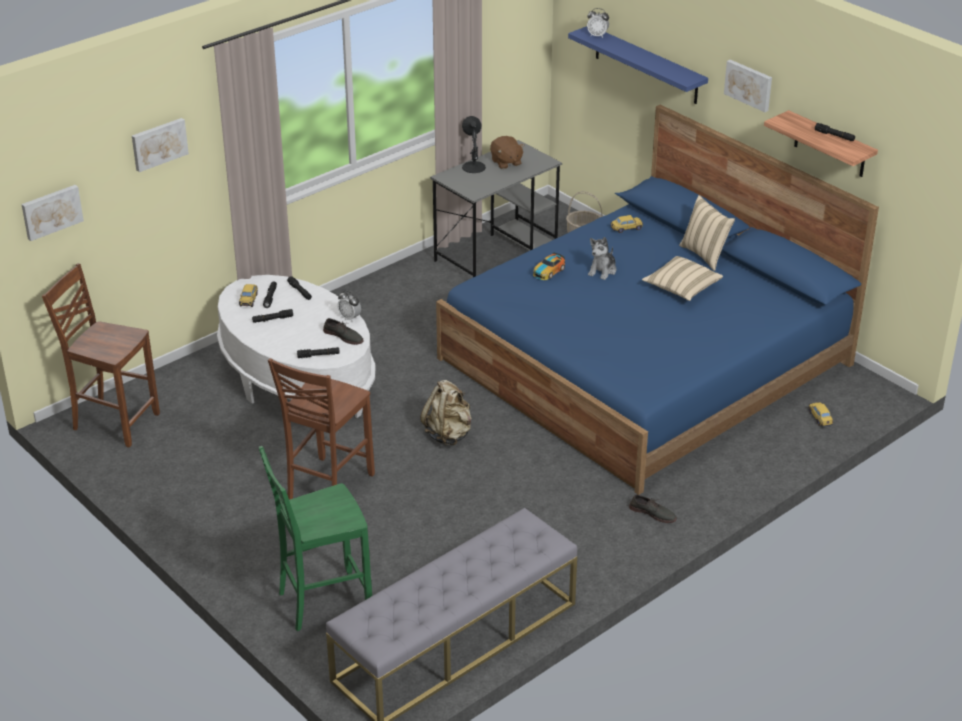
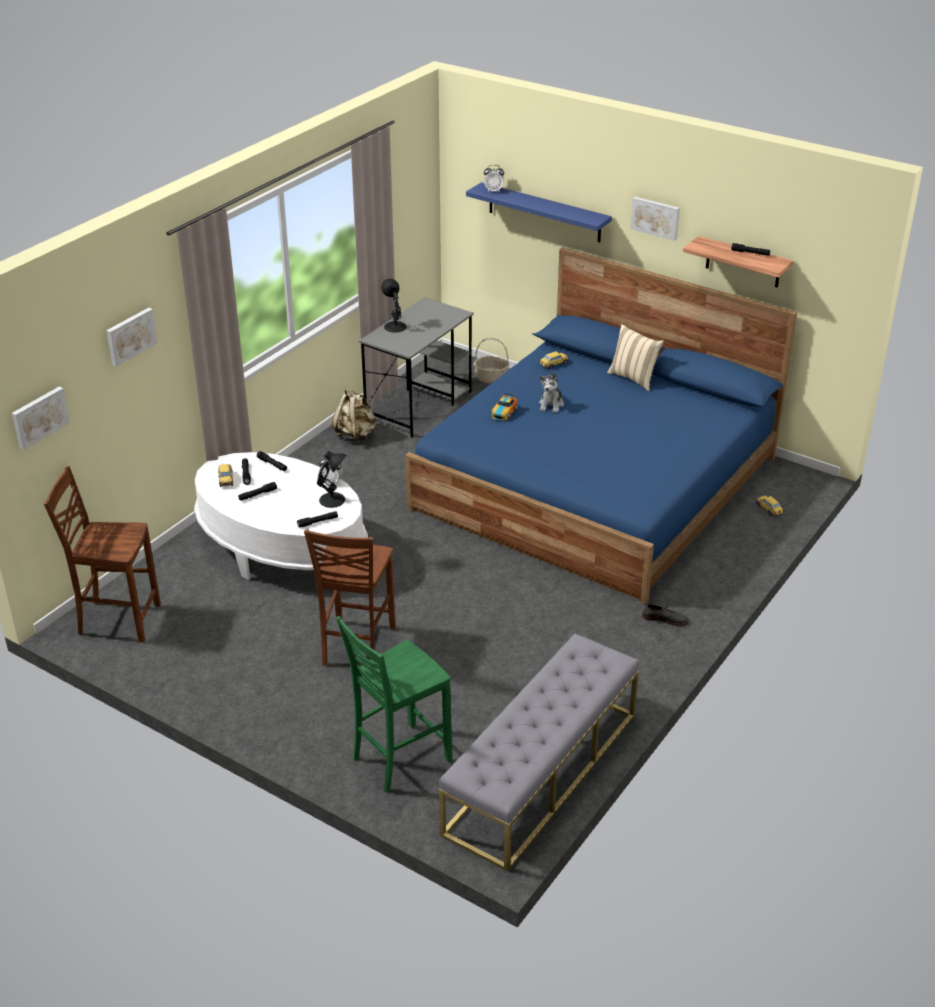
camera: 15 degrees left, 0 degrees up
grey shoe [323,318,363,345] -> black table lamp [317,451,346,508]
beige backpack [420,380,472,445] -> beige backpack moved to [332,389,376,442]
brown plush toy [490,136,525,169] -> none
beige pillow [642,256,723,301] -> none

